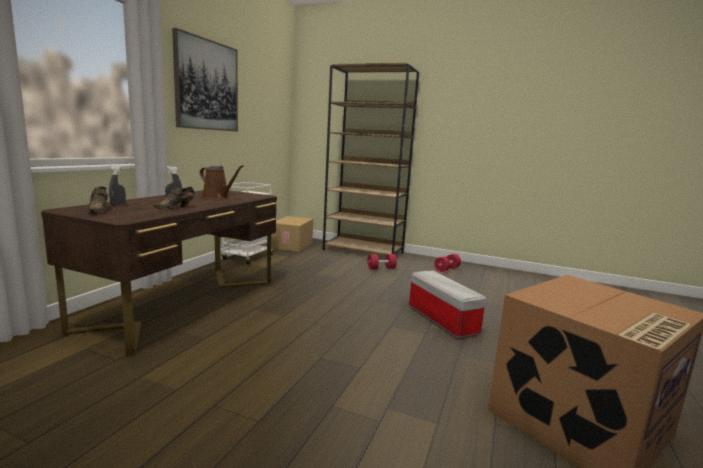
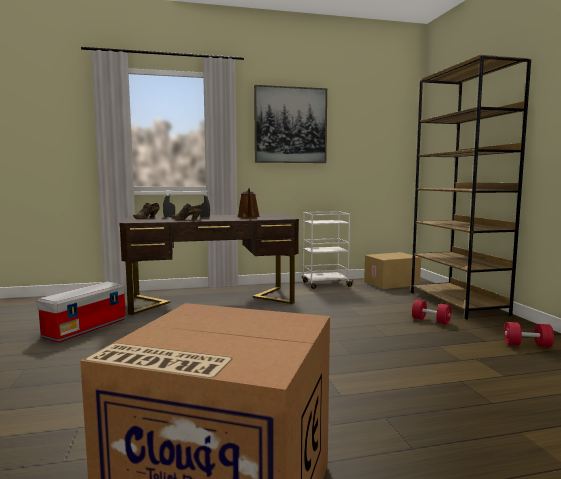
camera: 55 degrees right, 5 degrees down
storage box [409,270,486,339] -> storage box moved to [37,282,126,342]

